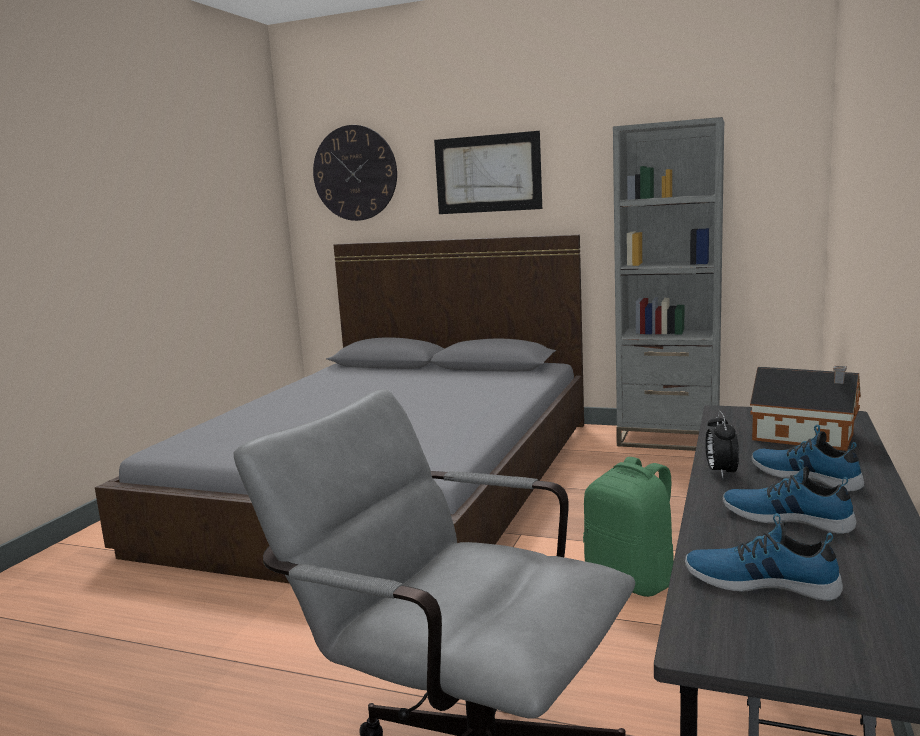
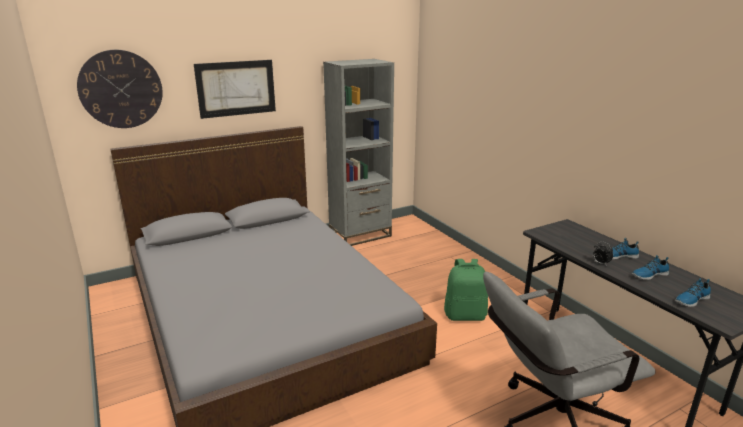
camera: 50 degrees left, 10 degrees up
toy house [750,366,861,451] -> none

